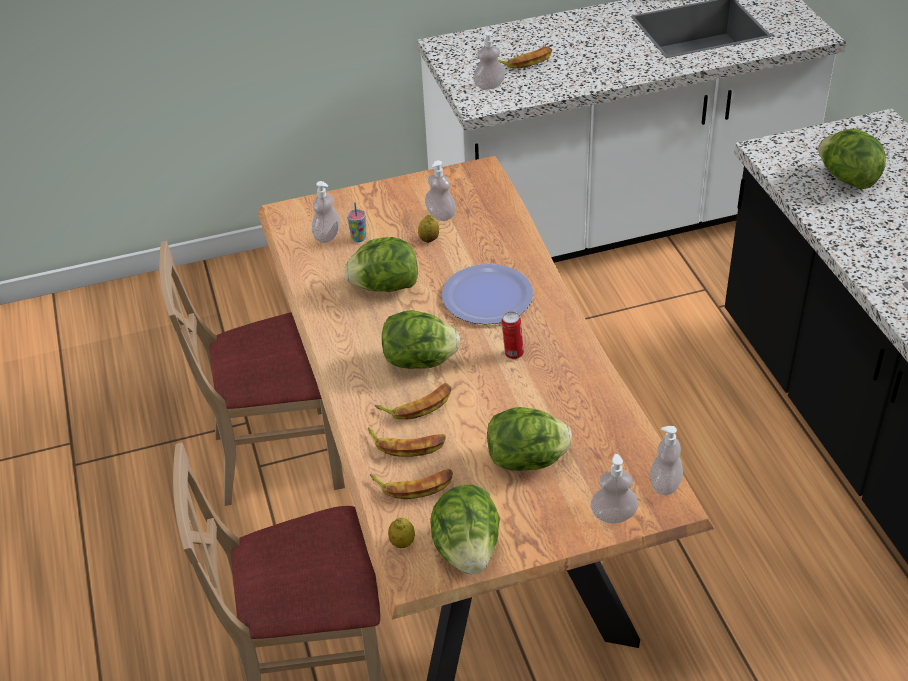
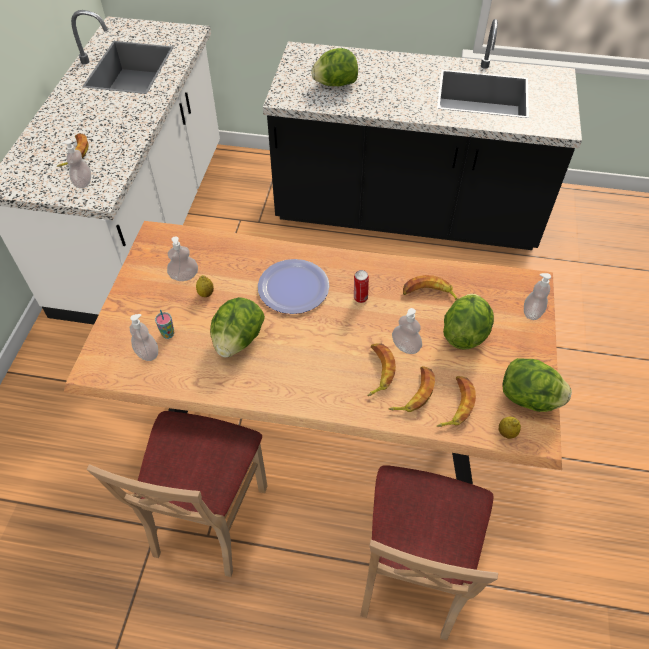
camera: 65 degrees left, 10 degrees up
lettuce [382,310,460,369] -> none
soap dispenser [650,426,683,495] -> soap dispenser moved to [392,308,422,354]
none -> banana [403,275,459,300]

